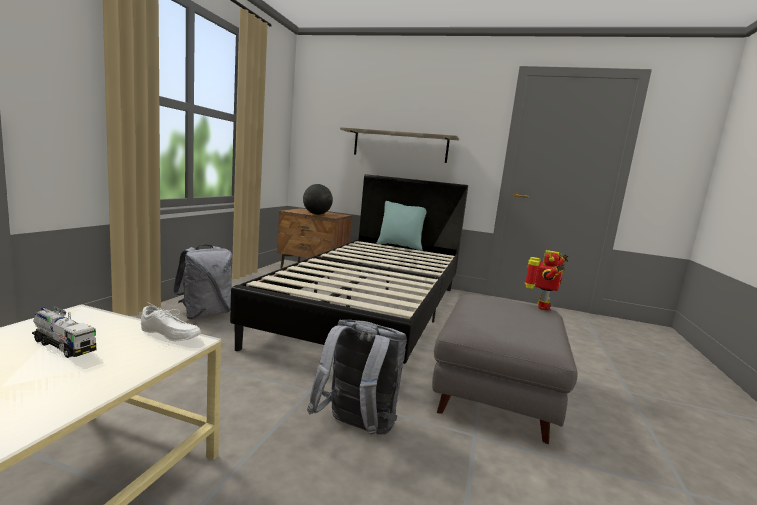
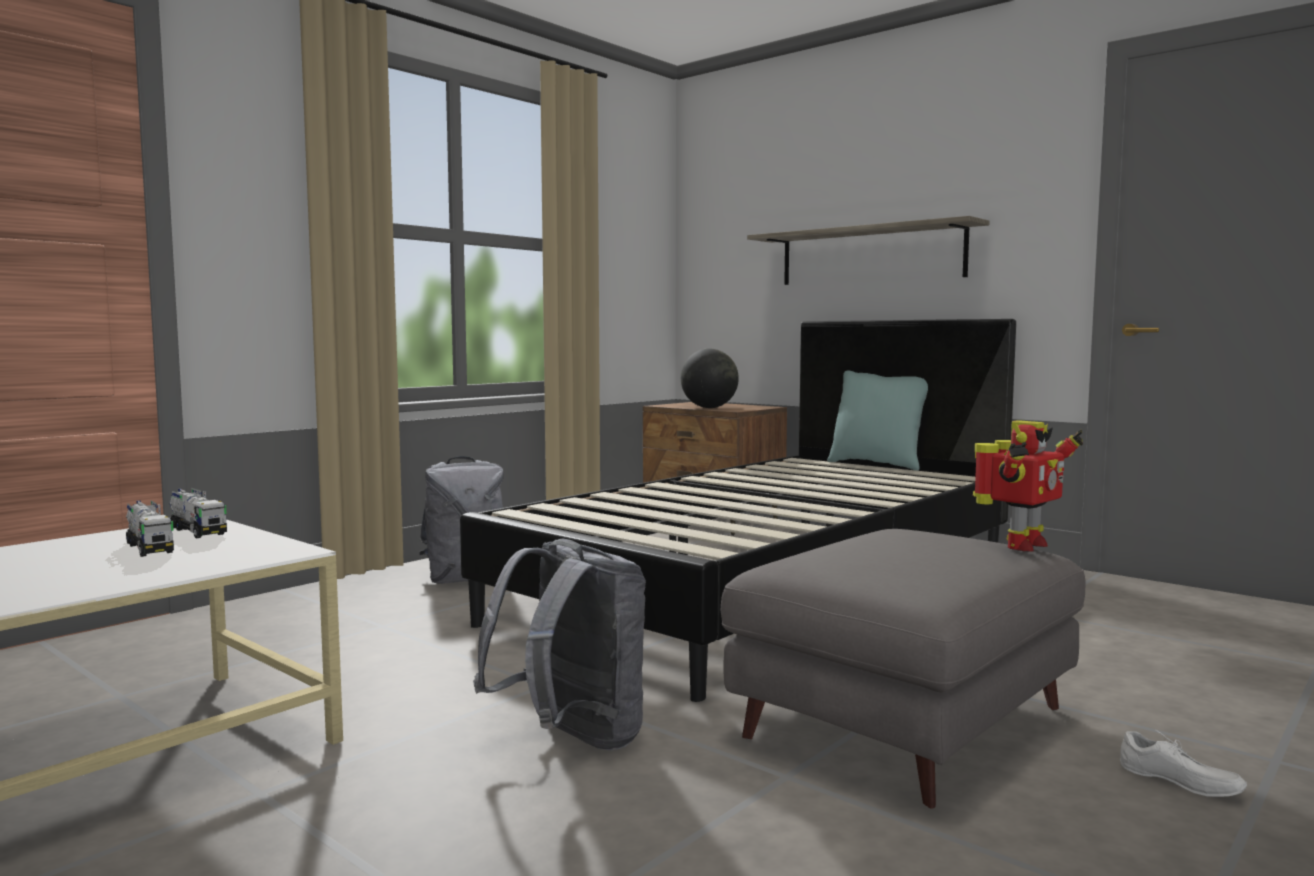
camera: 25 degrees right, 5 degrees down
white shoe [141,303,201,342] -> white shoe moved to [1120,730,1247,797]
none -> toy truck [169,488,227,538]

